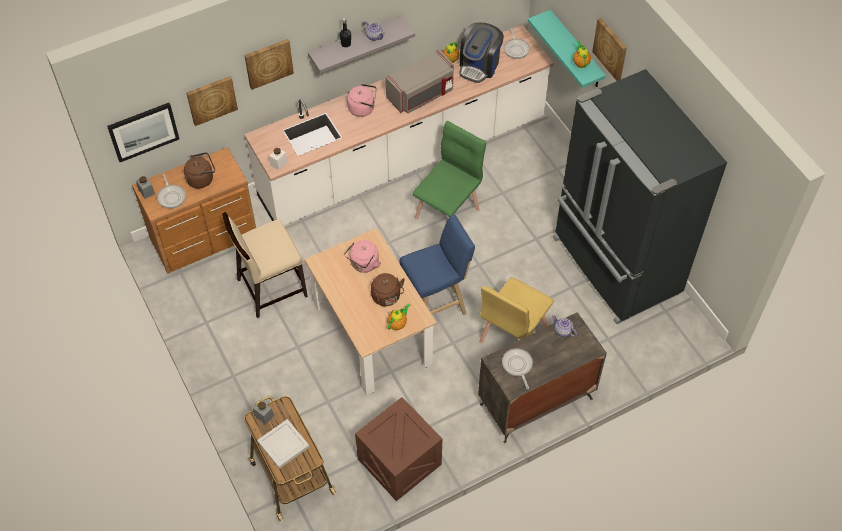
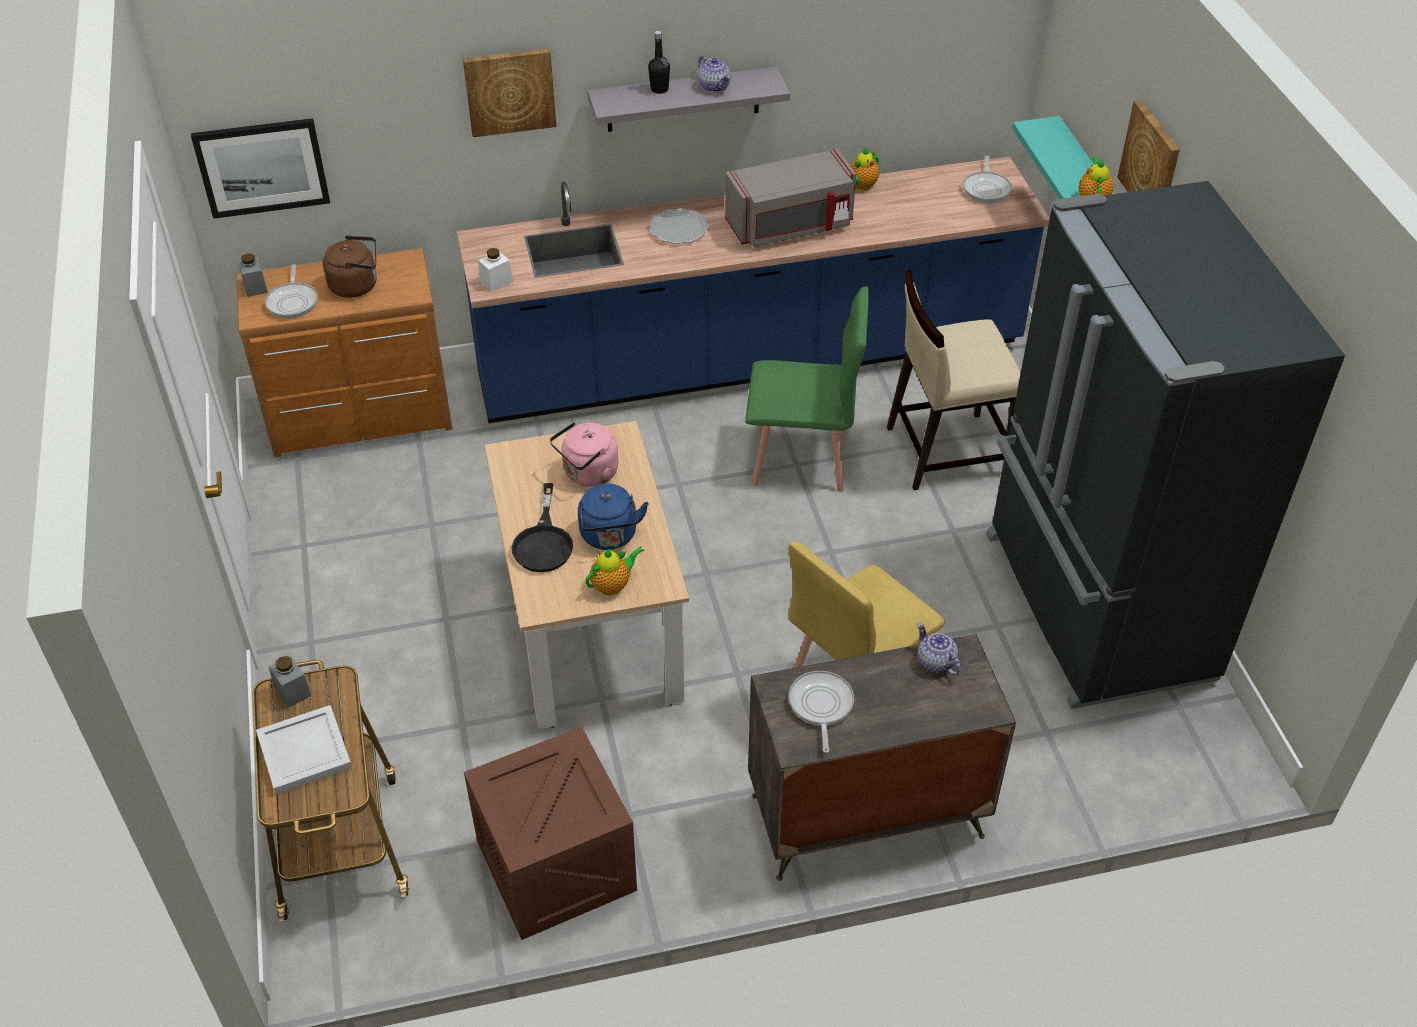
camera: 15 degrees right, 10 degrees down
picture [186,76,238,126] -> none
beige chair [222,212,308,318] -> beige chair moved to [887,270,1021,490]
white counter [244,25,554,225] -> blue counter [457,156,1050,423]
pink kettle [347,83,377,117] -> plate [649,208,709,244]
brown kettle [371,273,405,306] -> blue kettle [578,484,649,550]
blue stool [399,215,475,333] -> none
green chair [412,121,486,220] -> green chair turned 45 degrees clockwise [745,287,869,492]
coffee machine [459,23,504,83] -> none
none -> black frying pan [512,483,573,572]

